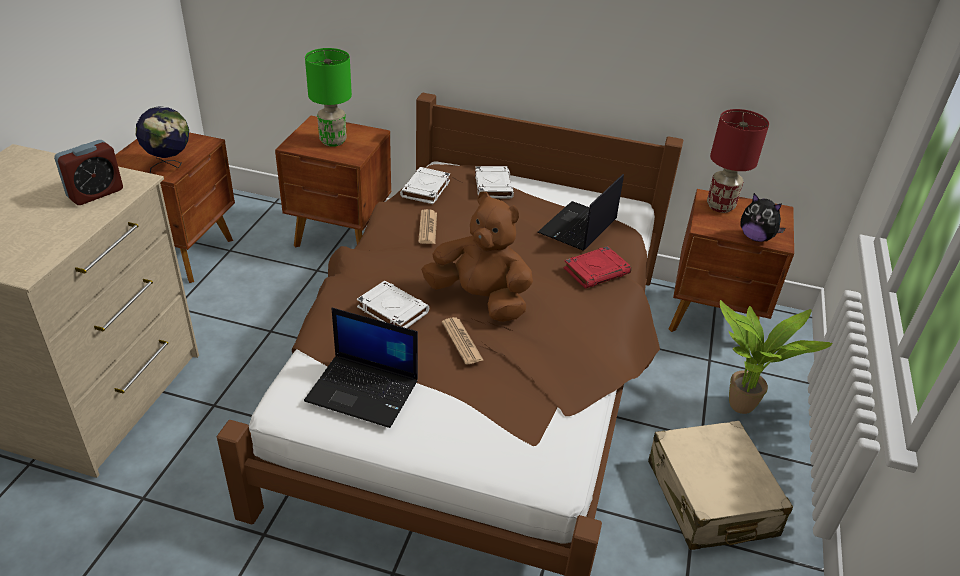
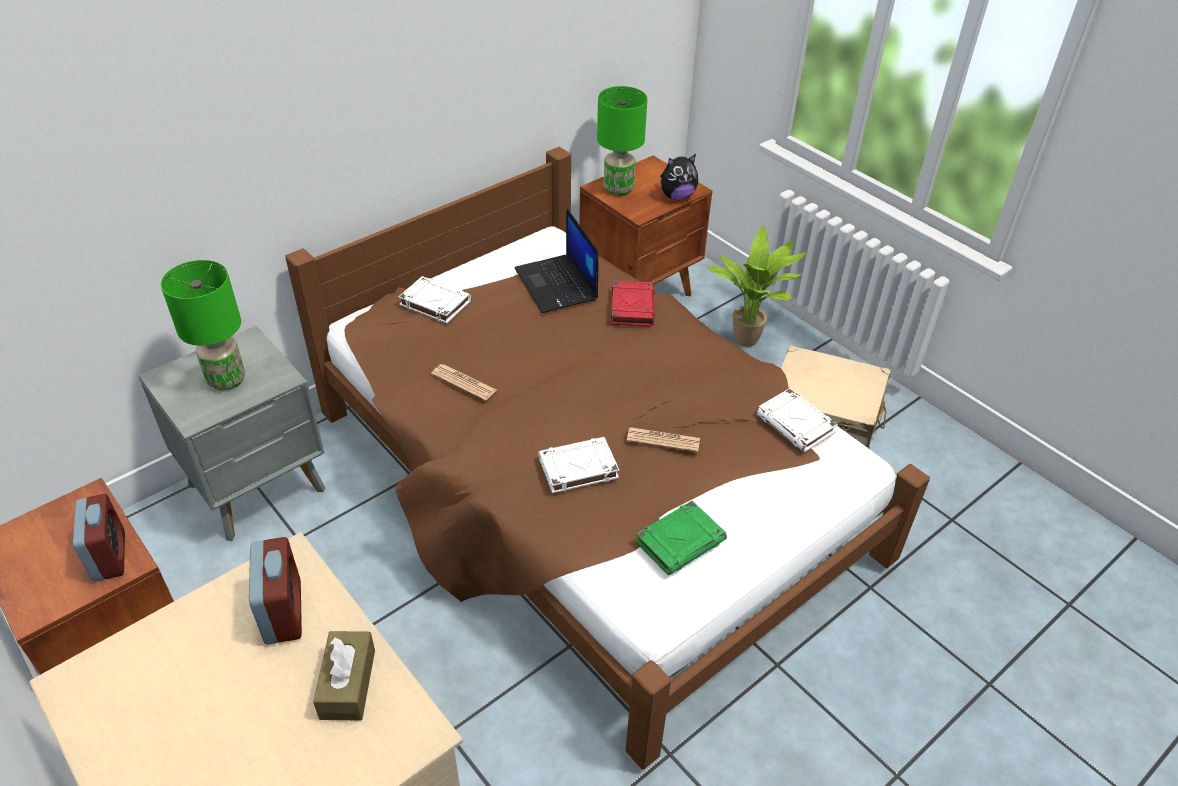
camera: 55 degrees left, 5 degrees up
globe [136,106,189,174] -> alarm clock [73,494,125,582]
brown nightstand [275,116,391,248] -> grey nightstand [139,325,325,541]
laptop [304,308,418,428] -> green book [636,501,727,575]
white book [400,167,450,204] -> white book moved to [756,388,838,452]
brown plush toy [421,192,533,322] -> none
red table lamp [707,109,769,213] -> green table lamp [597,86,647,196]
none -> brown tissue box [313,631,375,720]

